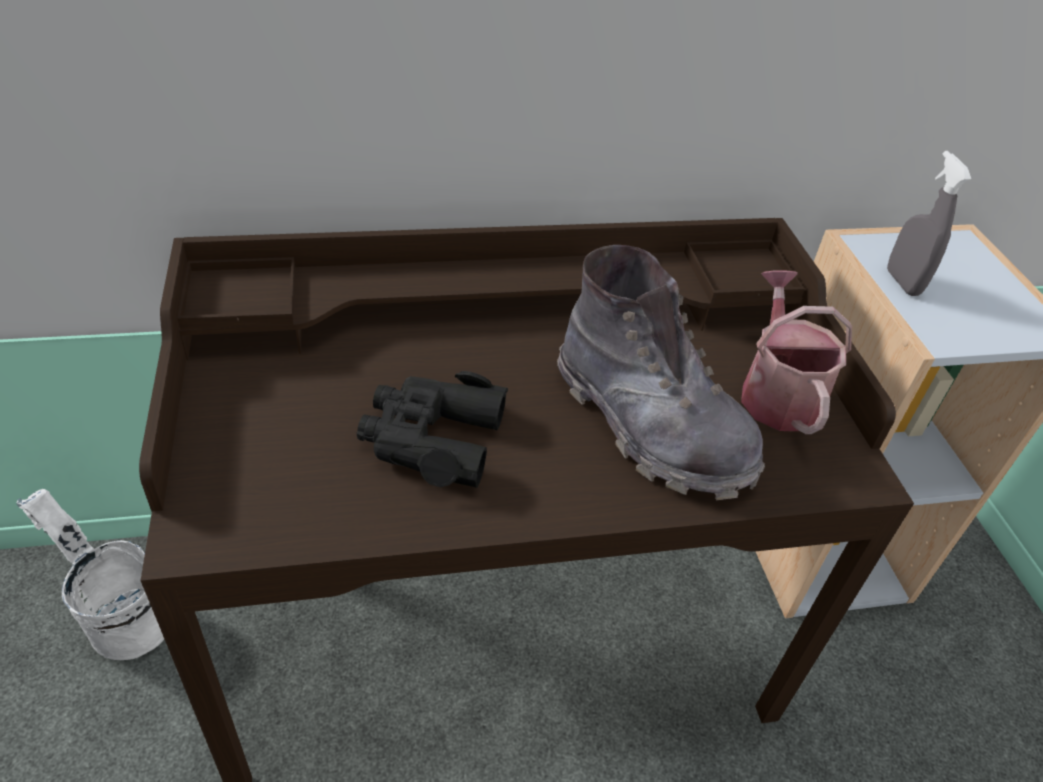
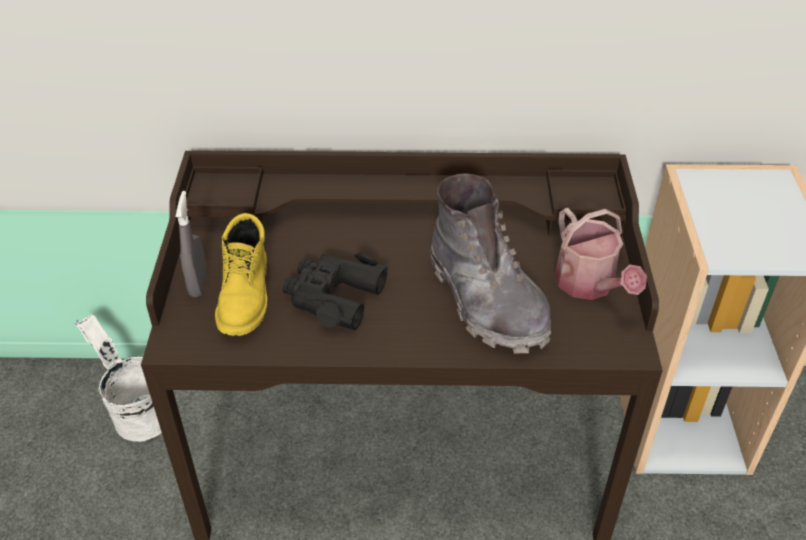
camera: 15 degrees right, 0 degrees up
watering can [741,271,852,434] -> watering can turned 150 degrees clockwise [555,208,647,300]
grey spray bottle [887,151,971,296] -> grey spray bottle moved to [176,191,207,298]
none -> yellow boot [215,213,267,336]

